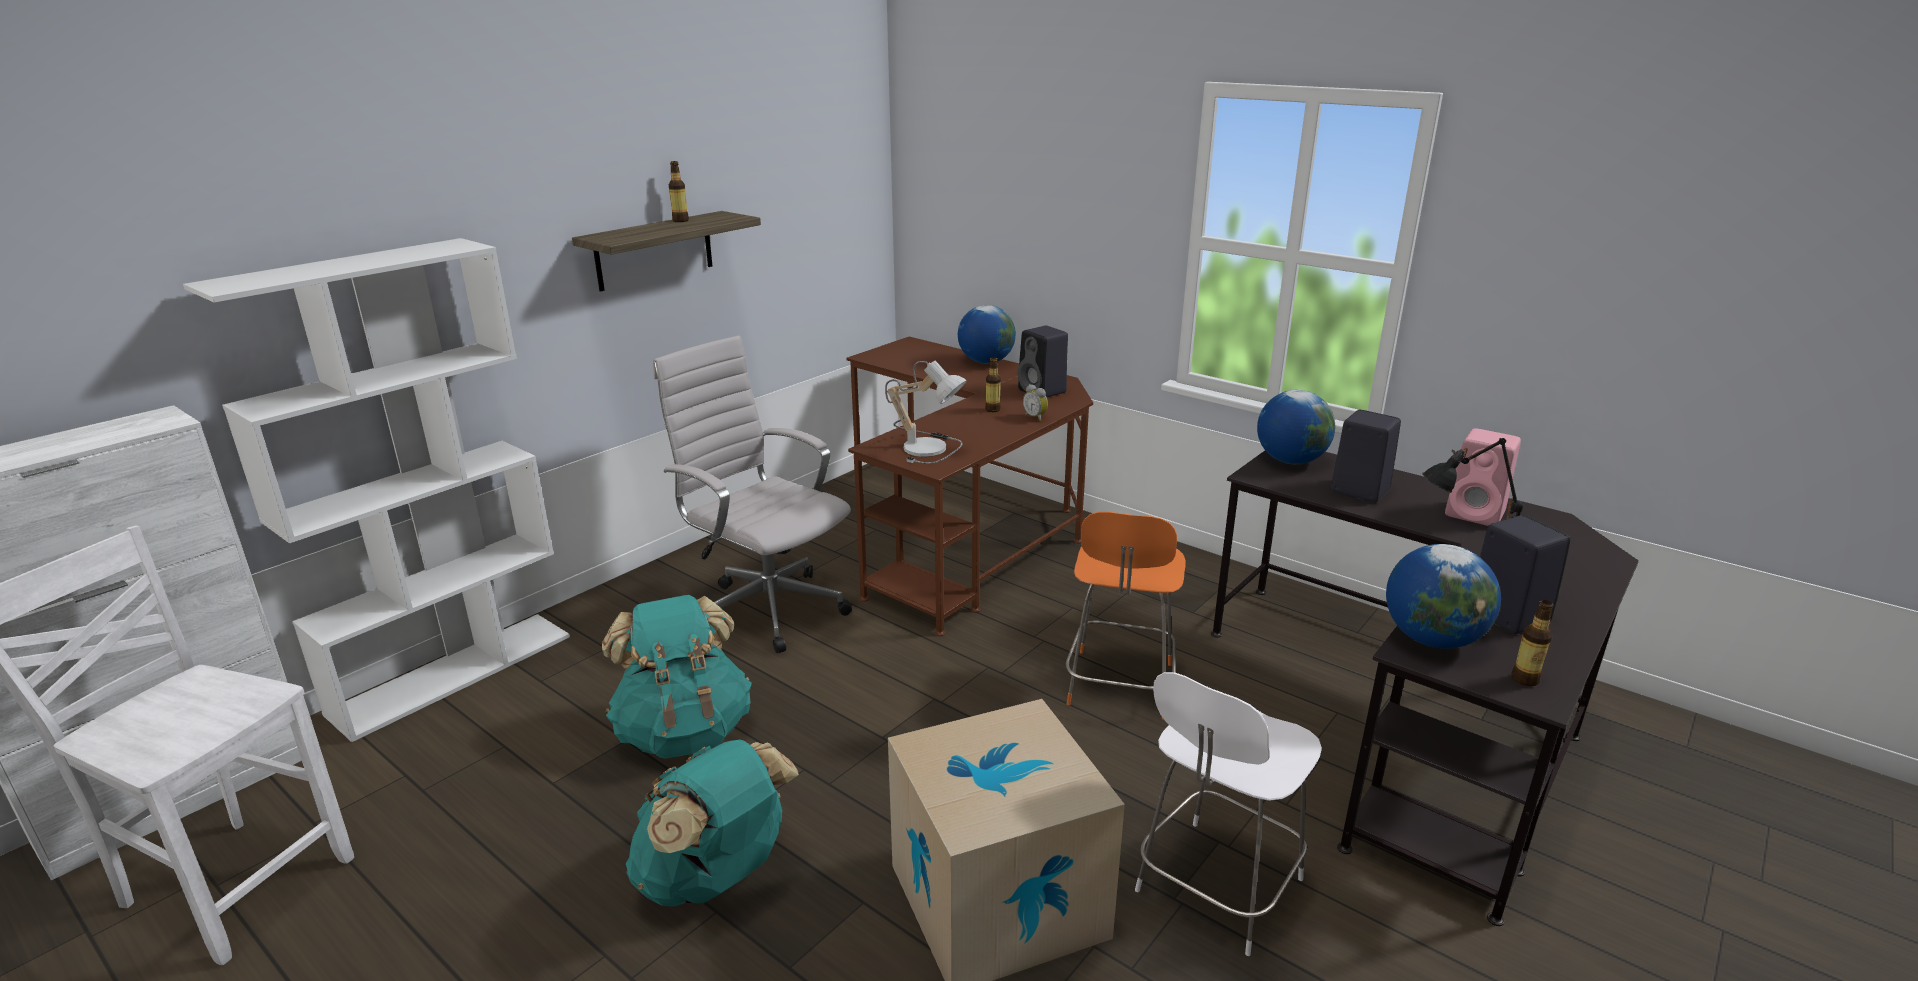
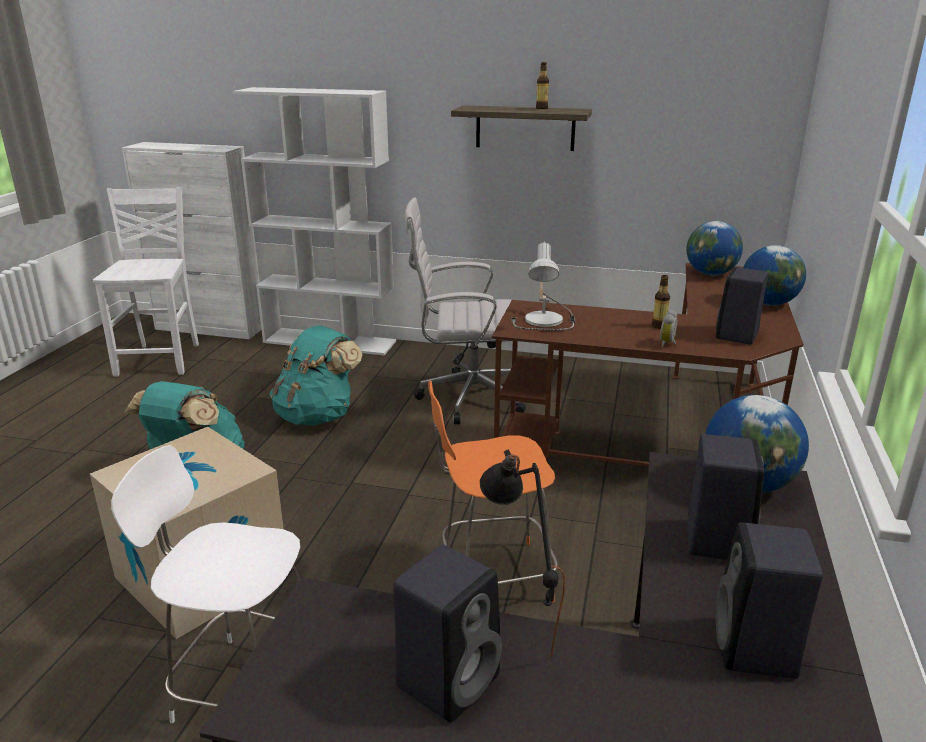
camera: 65 degrees right, 0 degrees up
white office chair [653,335,852,653] -> white office chair turned 105 degrees counterclockwise [405,197,526,424]
globe [1386,544,1501,649] -> globe moved to [686,221,743,276]
pink speaker [1445,428,1521,526] -> black speaker [716,523,823,679]
bottle [1511,600,1553,686] -> none

